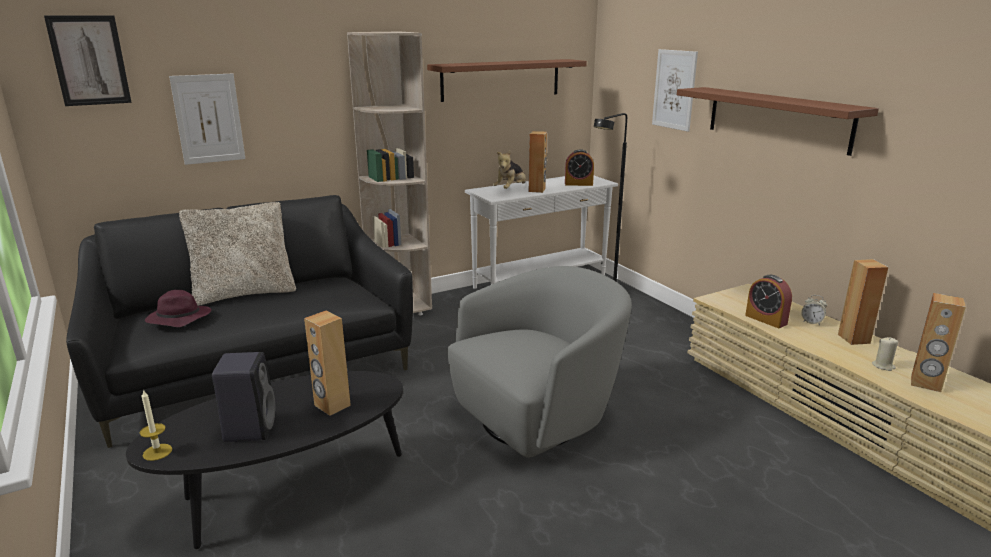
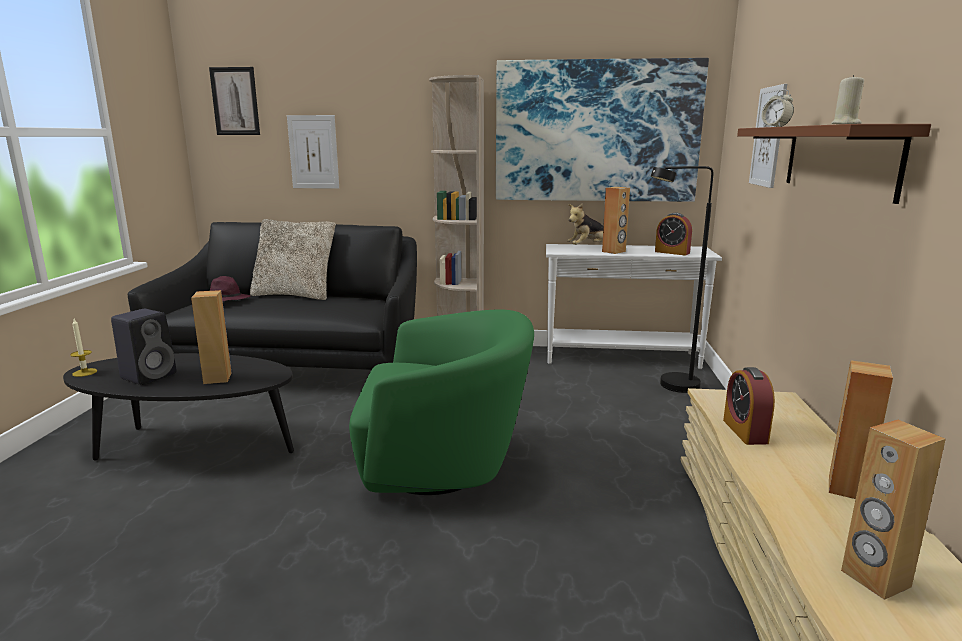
camera: 35 degrees right, 5 degrees down
brown shelf [427,59,587,102] -> picture [496,58,709,202]
grey armchair [448,266,632,458] -> green armchair [349,310,534,495]
alarm clock [801,295,827,325] -> alarm clock moved to [762,90,794,127]
beige candle [872,337,898,371] -> beige candle moved to [831,75,864,124]

